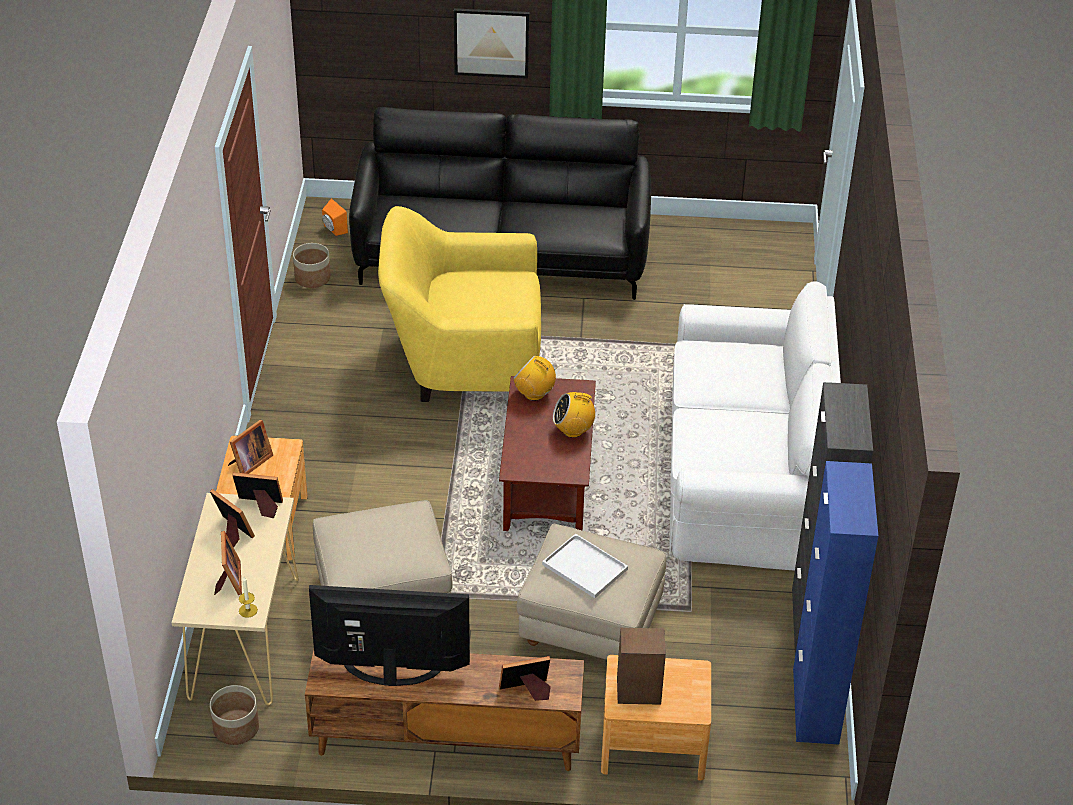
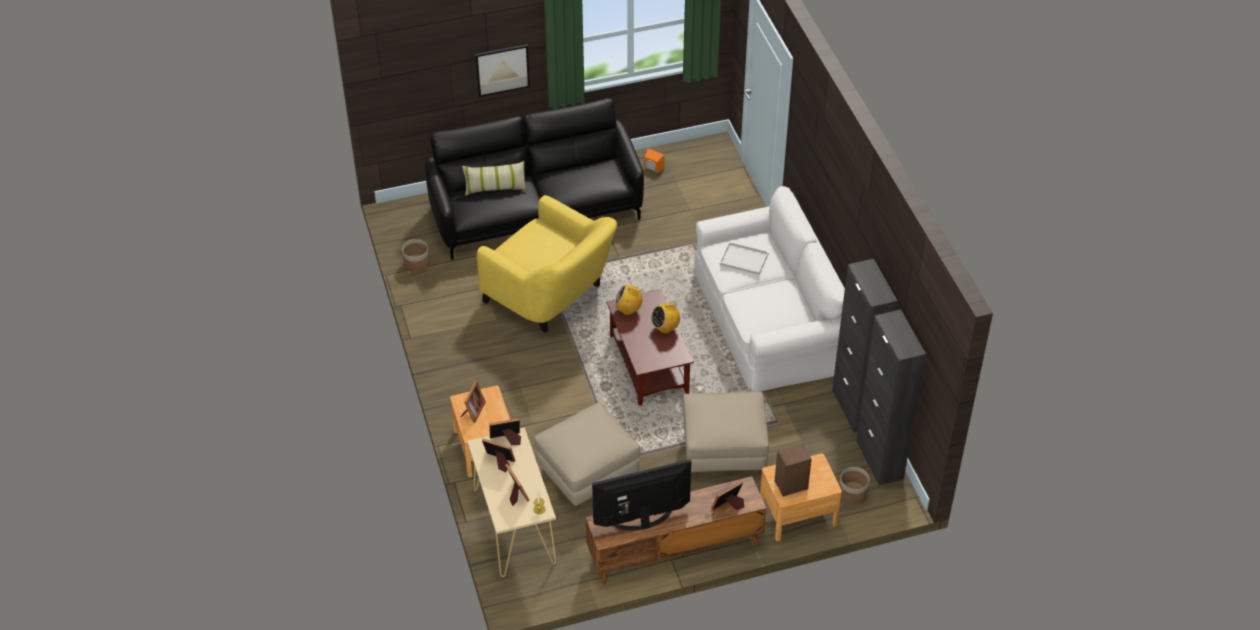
camera: 20 degrees left, 5 degrees up
planter [210,685,259,745] -> planter moved to [839,467,870,504]
orange speaker [322,199,348,236] -> orange speaker moved to [645,148,664,173]
yellow armchair [378,206,541,402] -> yellow armchair turned 120 degrees counterclockwise [477,195,617,333]
white tray [542,534,628,598] -> white tray moved to [720,242,769,275]
blue cabinet [793,461,878,744] -> black cabinet [856,309,926,485]
none -> pillow [462,161,527,196]

